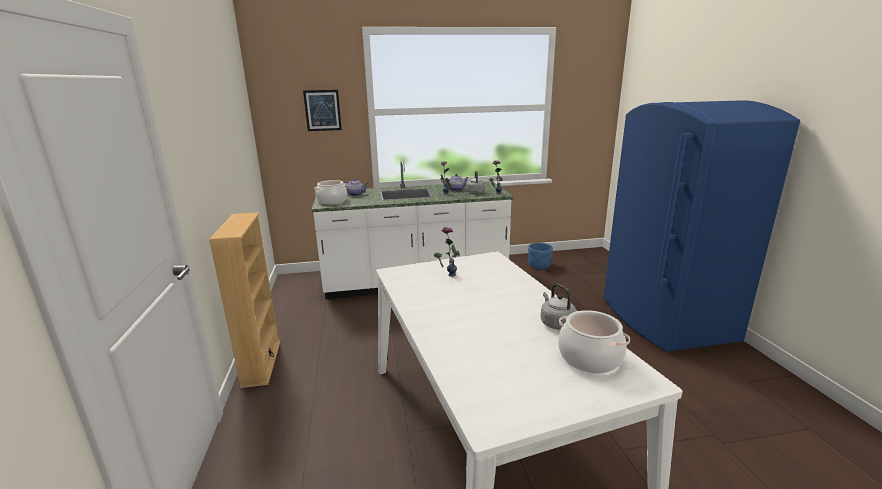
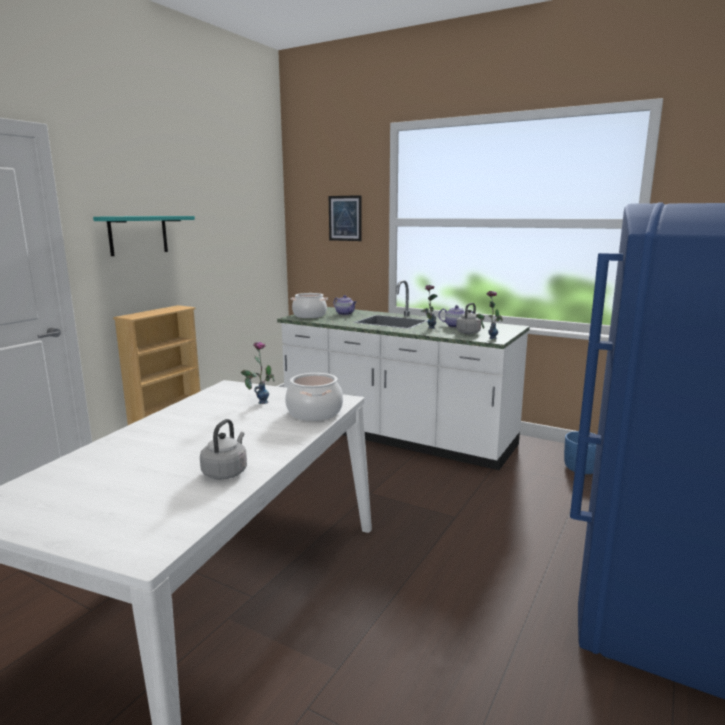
camera: 40 degrees right, 5 degrees down
cooking pot [558,310,630,373] -> cooking pot moved to [285,373,343,421]
none -> turquoise shelf [93,216,195,256]

